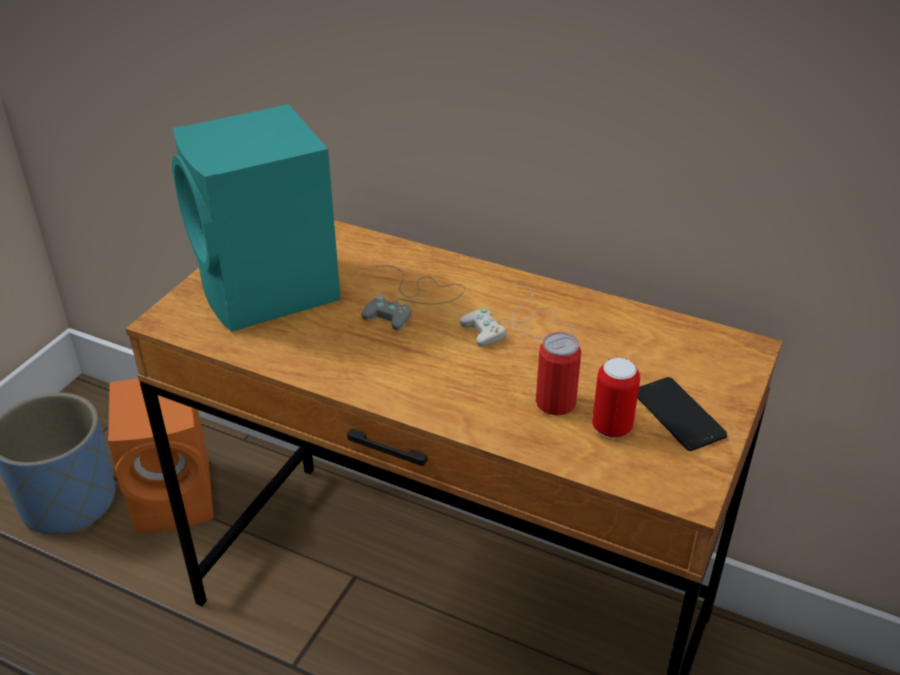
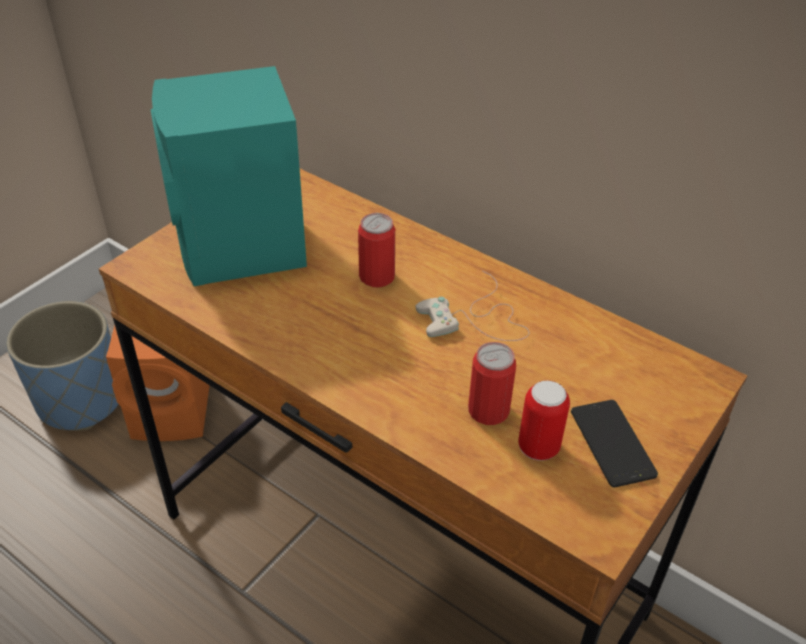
camera: 10 degrees right, 5 degrees up
grey game controller [362,265,465,330] -> can [358,213,395,287]

